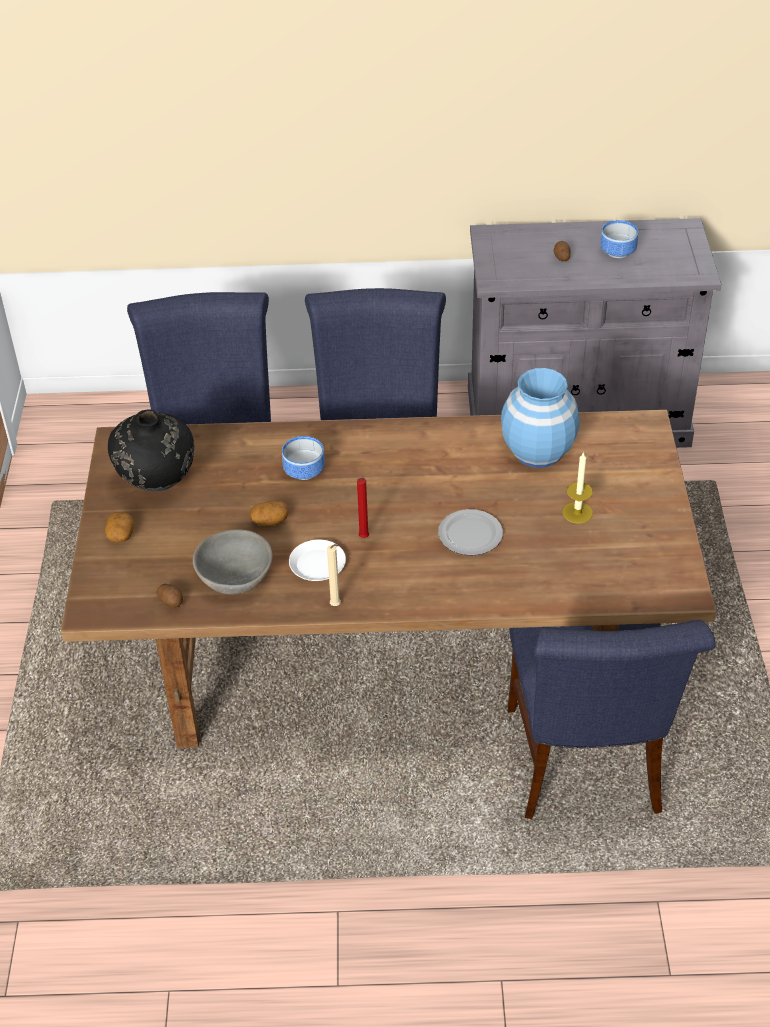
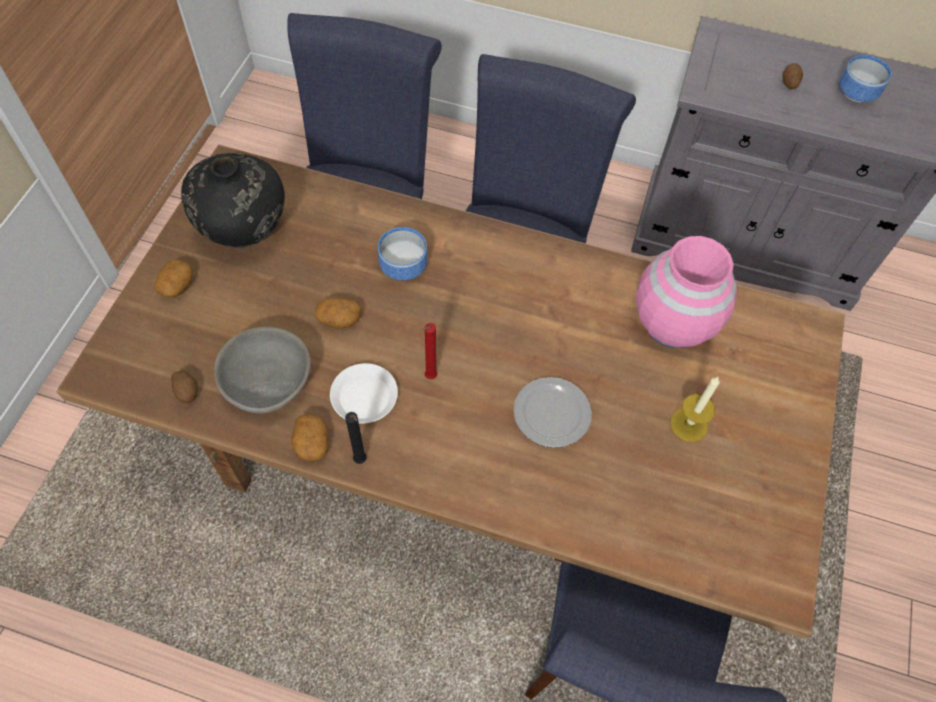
camera: 15 degrees right, 15 degrees up
beige candle [327,544,341,606] -> black candle [345,412,367,464]
blue vase [501,368,580,468] -> pink vase [636,236,737,348]
none -> potato [292,414,328,461]

